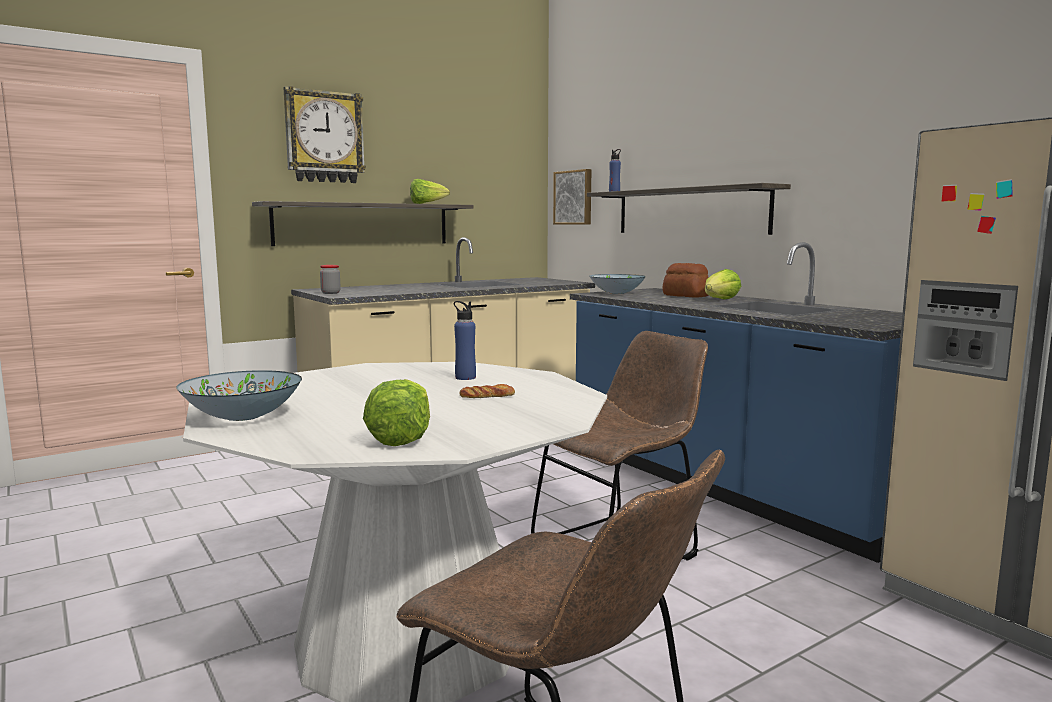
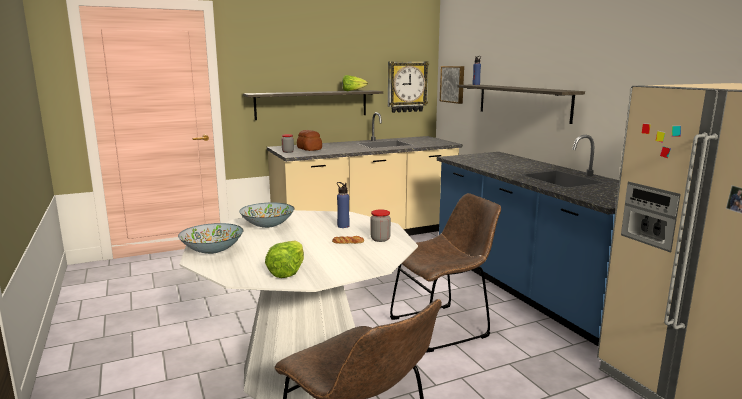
camera: 10 degrees right, 5 degrees up
wall clock [283,86,366,183] -> wall clock moved to [388,61,429,113]
bowl [589,274,646,294] -> bowl moved to [239,203,295,228]
bread [663,263,709,297] -> bread moved to [297,130,322,151]
lettuce [705,269,741,300] -> none
none -> jar [370,209,391,242]

